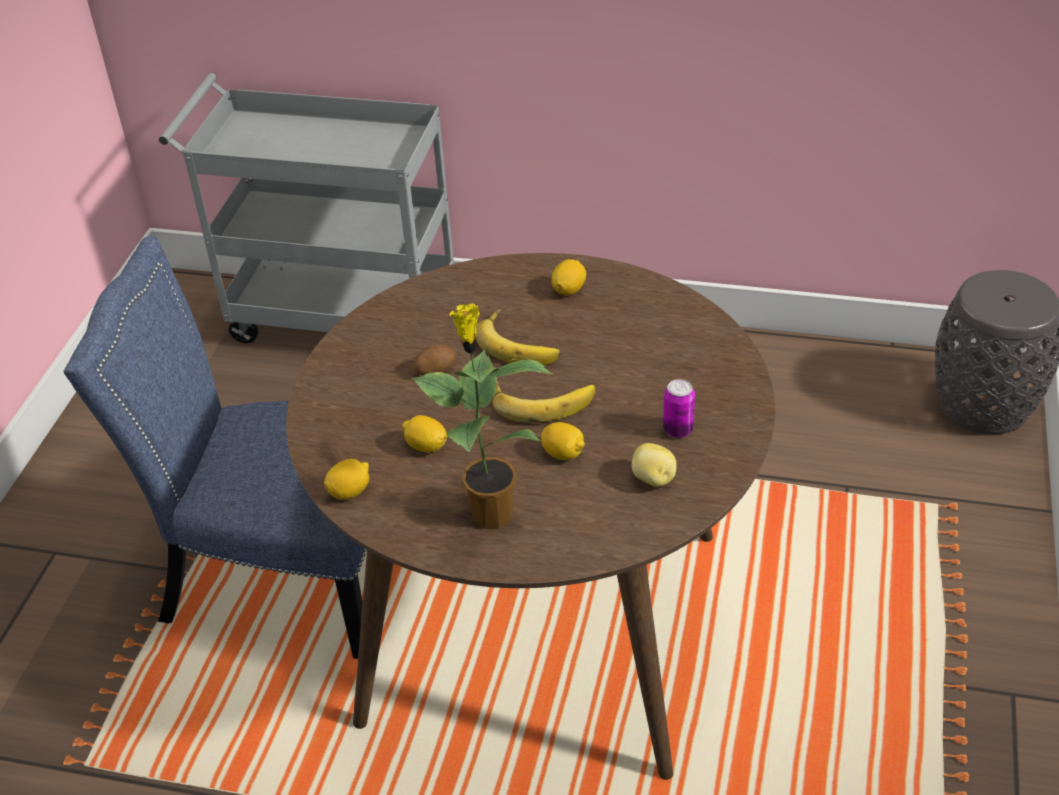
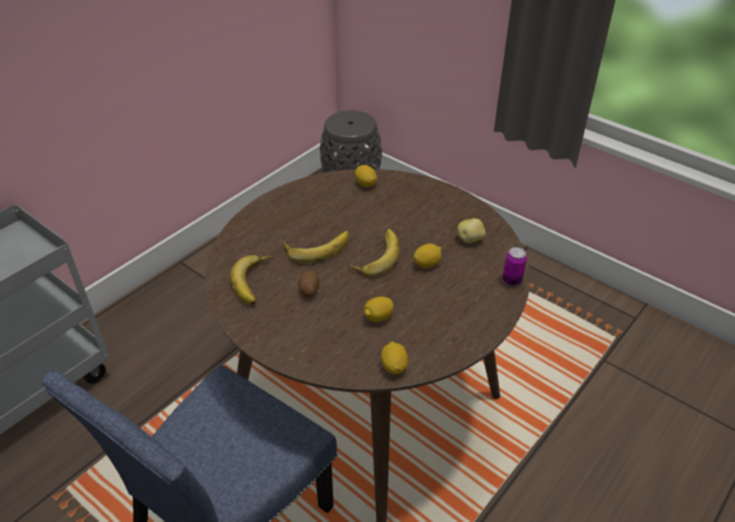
camera: 65 degrees left, 0 degrees up
potted plant [412,304,552,529] -> none
lemon [551,259,586,295] -> lemon moved to [355,165,377,187]
can [663,379,695,438] -> can moved to [503,247,527,286]
none -> banana [230,255,274,305]

